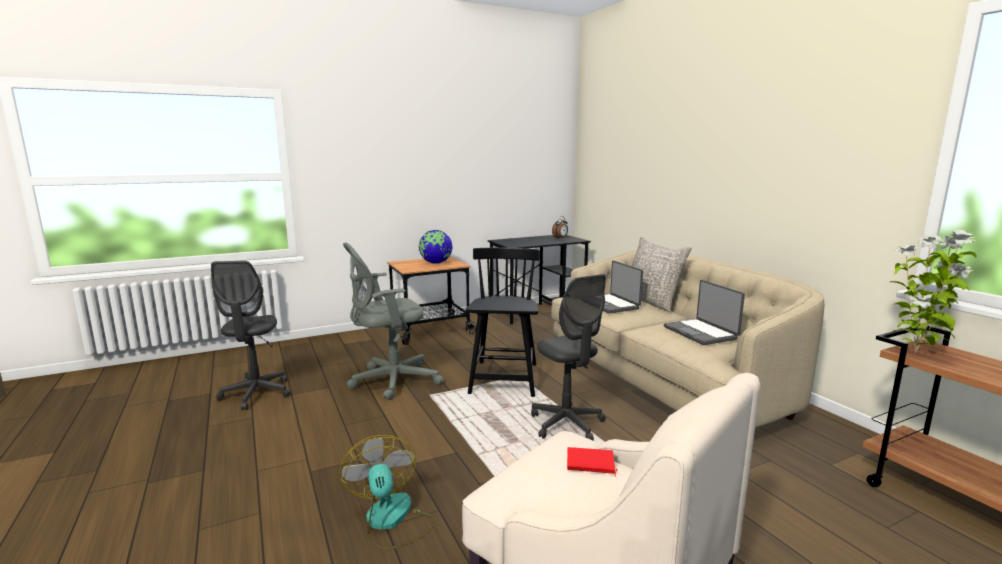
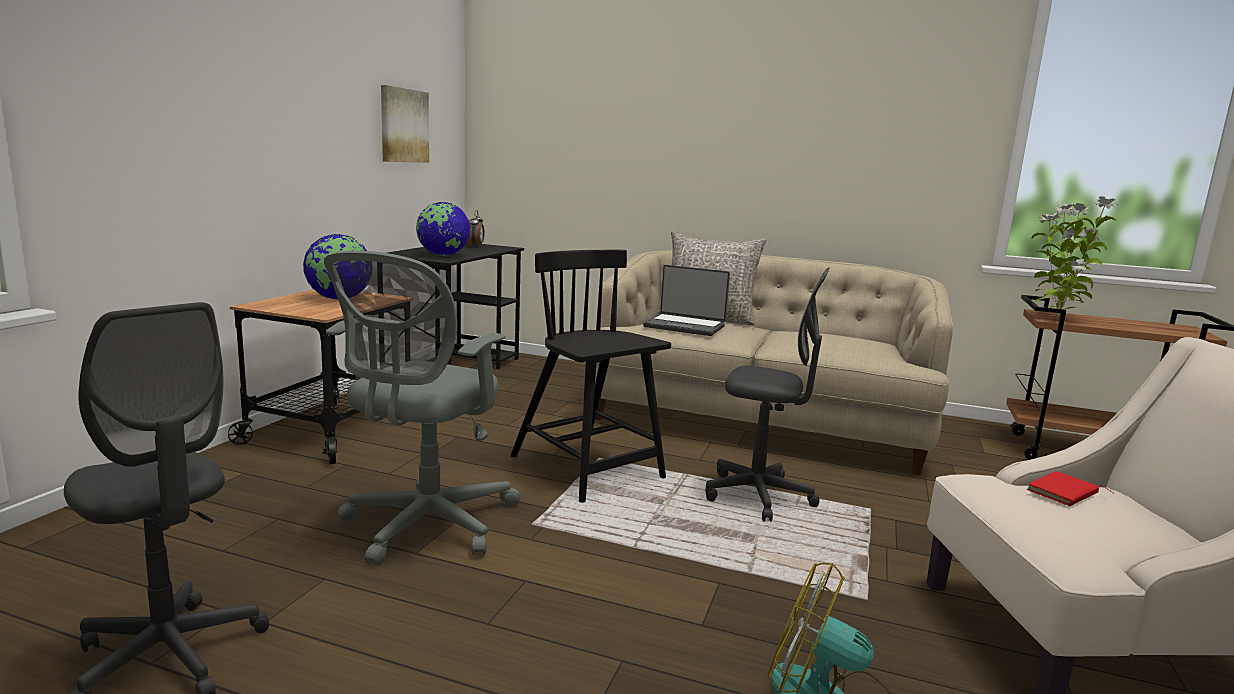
camera: 45 degrees left, 0 degrees up
laptop [664,280,745,345] -> none
none -> picture [381,85,429,163]
none -> globe [416,202,470,256]

